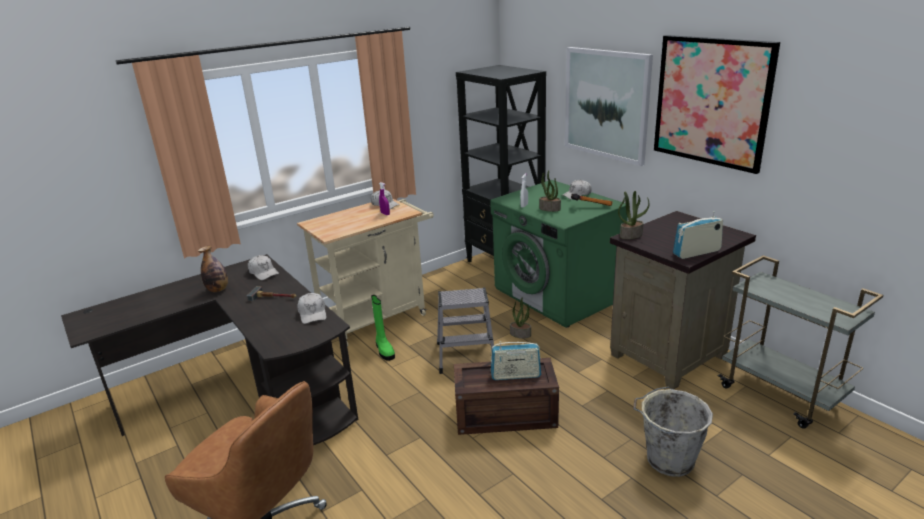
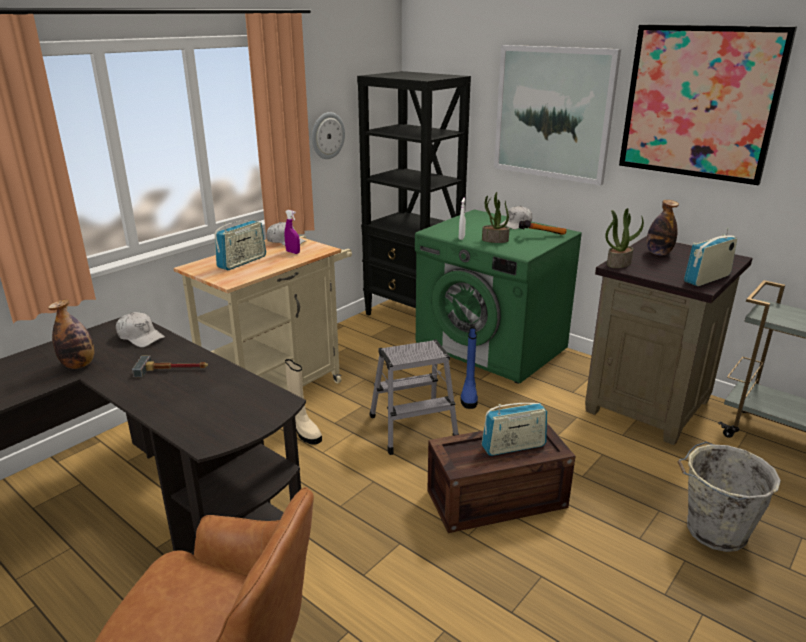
camera: 15 degrees left, 0 degrees up
white cap [297,293,326,324] -> none
green boot [371,295,395,361] -> beige boot [285,359,322,445]
potted plant [510,297,531,338] -> blue boot [461,327,478,409]
none -> radio [215,220,266,270]
none -> wall clock [312,112,345,159]
none -> bottle [646,200,679,256]

